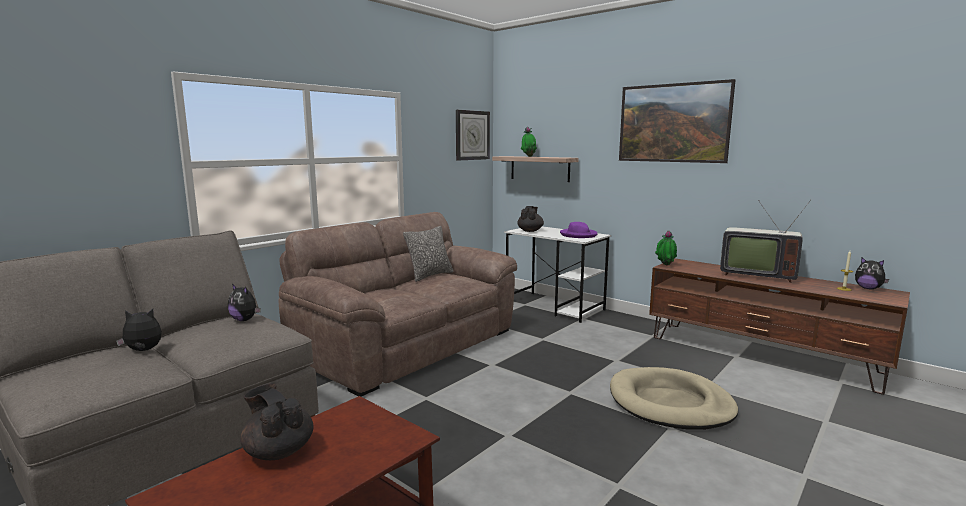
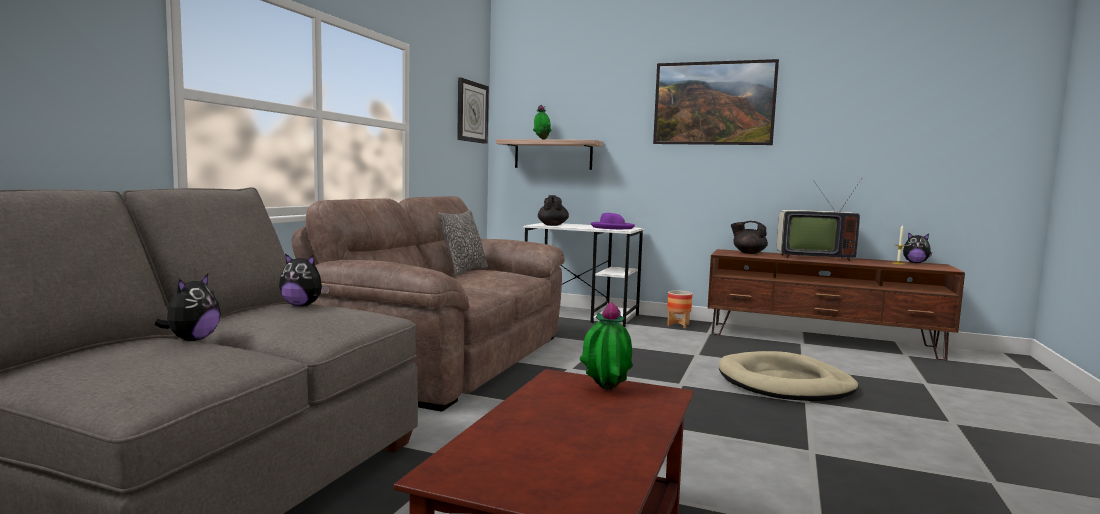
camera: 20 degrees left, 5 degrees down
plush toy [116,309,162,351] -> plush toy turned 135 degrees clockwise [154,274,221,341]
black teapot [240,383,314,460] -> black teapot moved to [731,221,768,254]
potted plant [655,230,677,265] -> potted plant moved to [579,302,633,390]
none -> planter [667,290,692,328]

